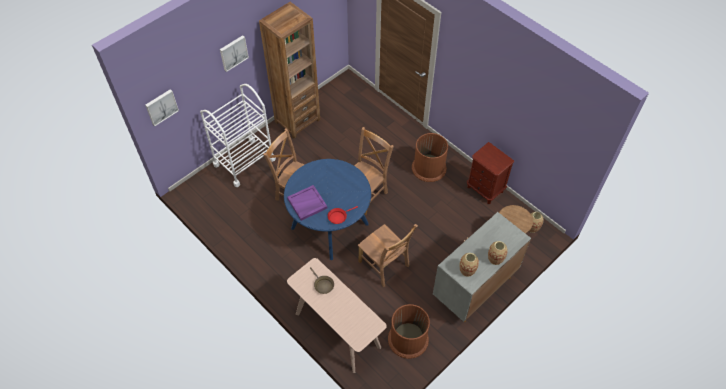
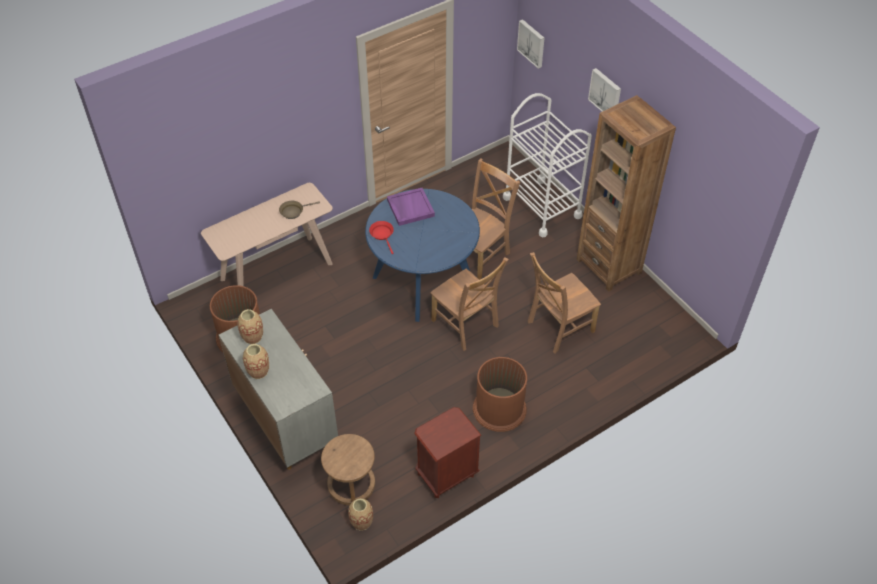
camera: 100 degrees right, 5 degrees down
brown chair [358,224,418,287] -> brown chair moved to [528,252,601,353]

